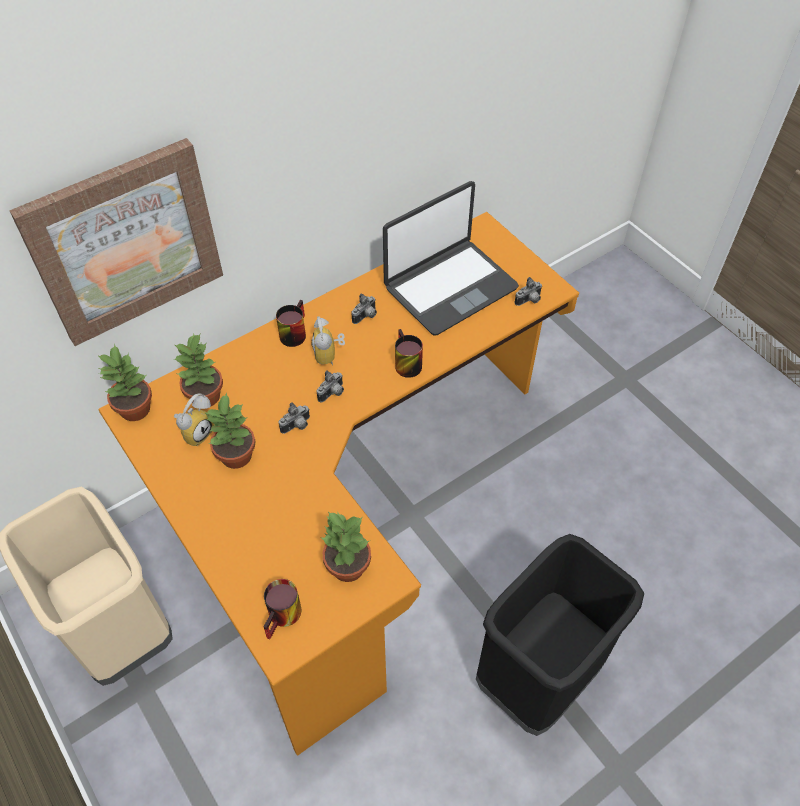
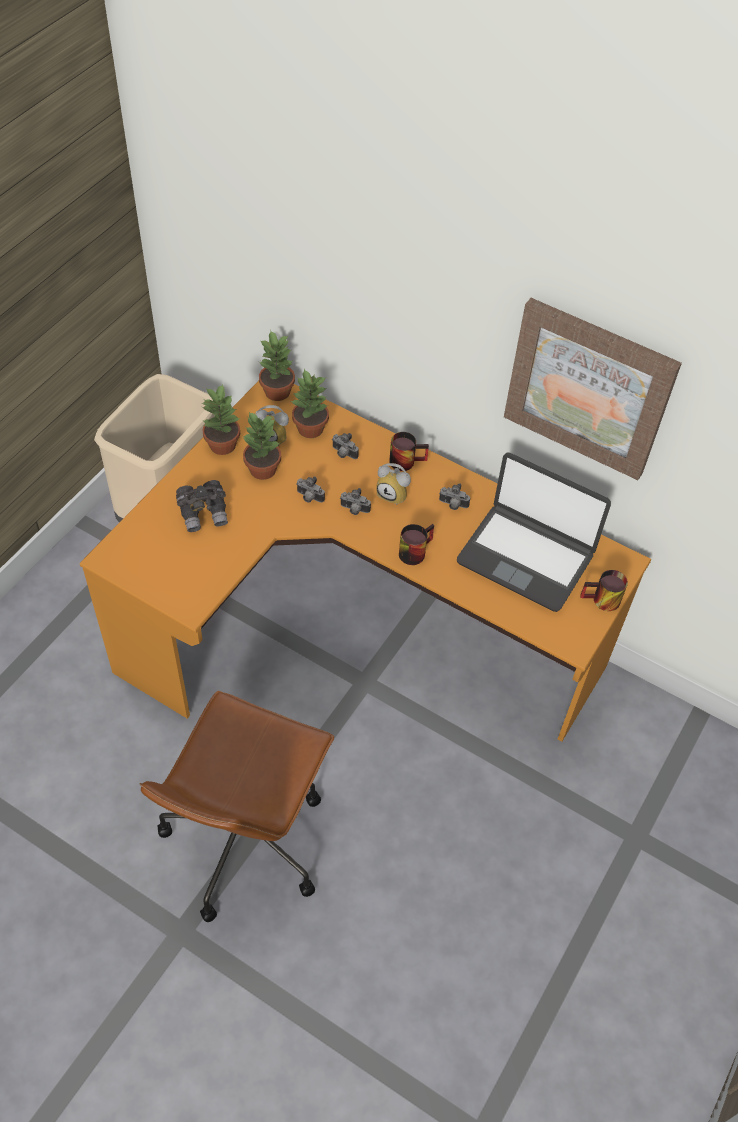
camera: 65 degrees right, 0 degrees up
picture [10,138,223,346] -> picture moved to [504,298,682,480]
mug [263,579,302,640] -> mug moved to [580,570,628,611]
alarm clock [311,316,345,365] -> alarm clock turned 120 degrees counterclockwise [376,463,411,505]
potted plant [321,511,371,582] -> potted plant moved to [202,384,241,455]
black trash can [476,534,644,736] -> brown office chair [140,691,334,922]
camera [514,277,542,306] -> camera moved to [332,433,359,459]
none -> grey binoculars [176,480,228,532]

